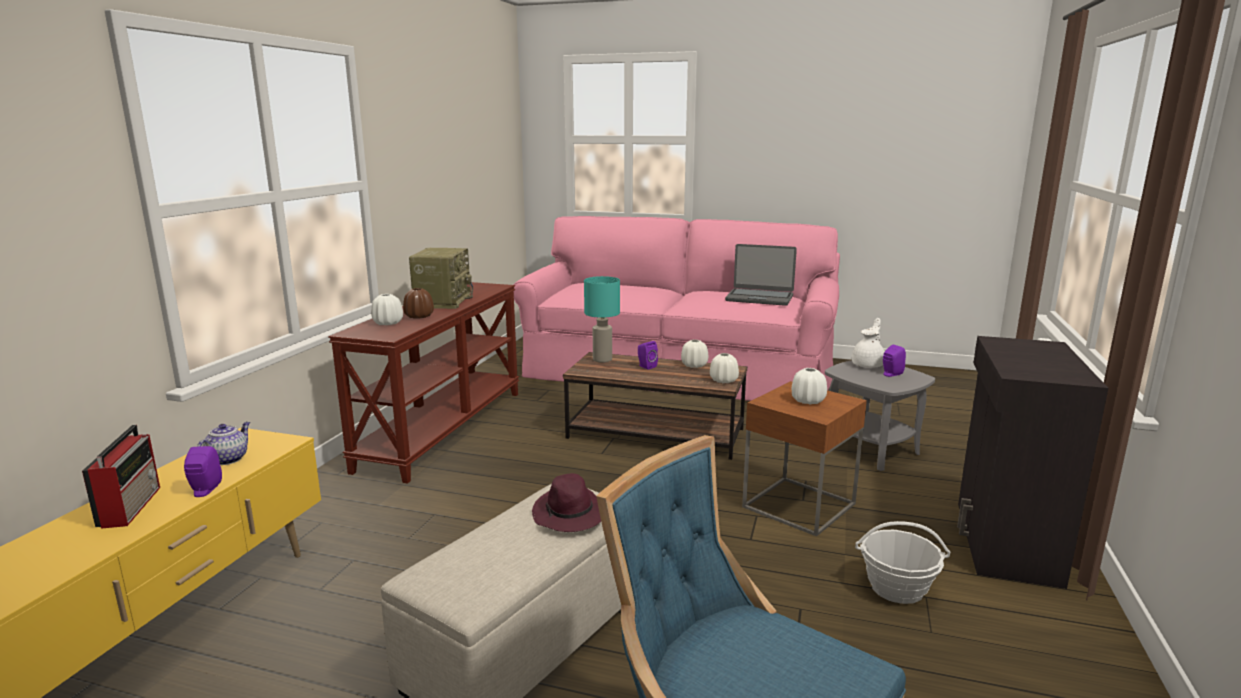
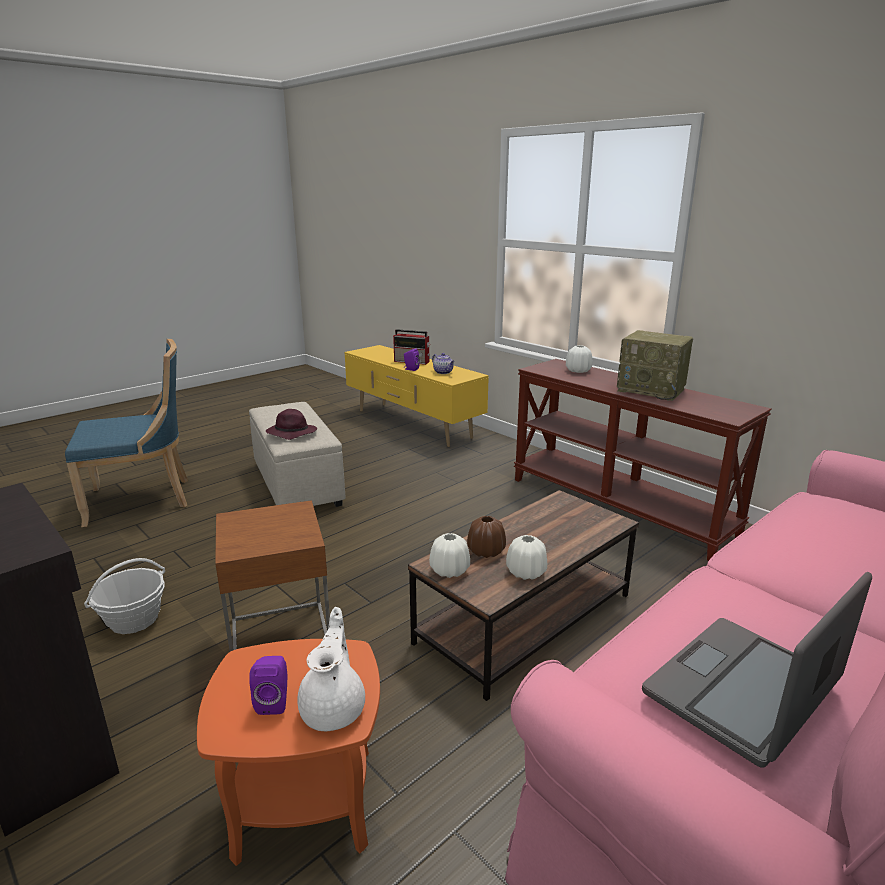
camera: 120 degrees right, 5 degrees up
brown vase [403,288,434,319] -> brown vase moved to [467,516,506,558]
turquoise table lamp [584,276,620,363] -> none
purple speaker [638,341,658,369] -> none
white vase [792,368,827,405] -> none
grey side table [825,360,935,471] -> orange side table [197,639,380,866]
white teapot [852,318,885,368] -> white teapot turned 150 degrees counterclockwise [297,607,365,731]

